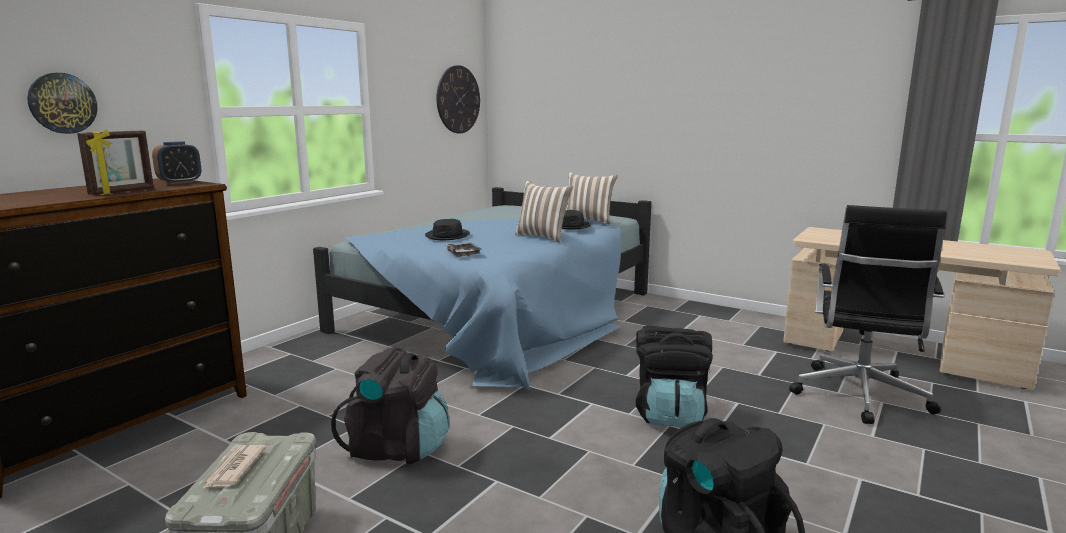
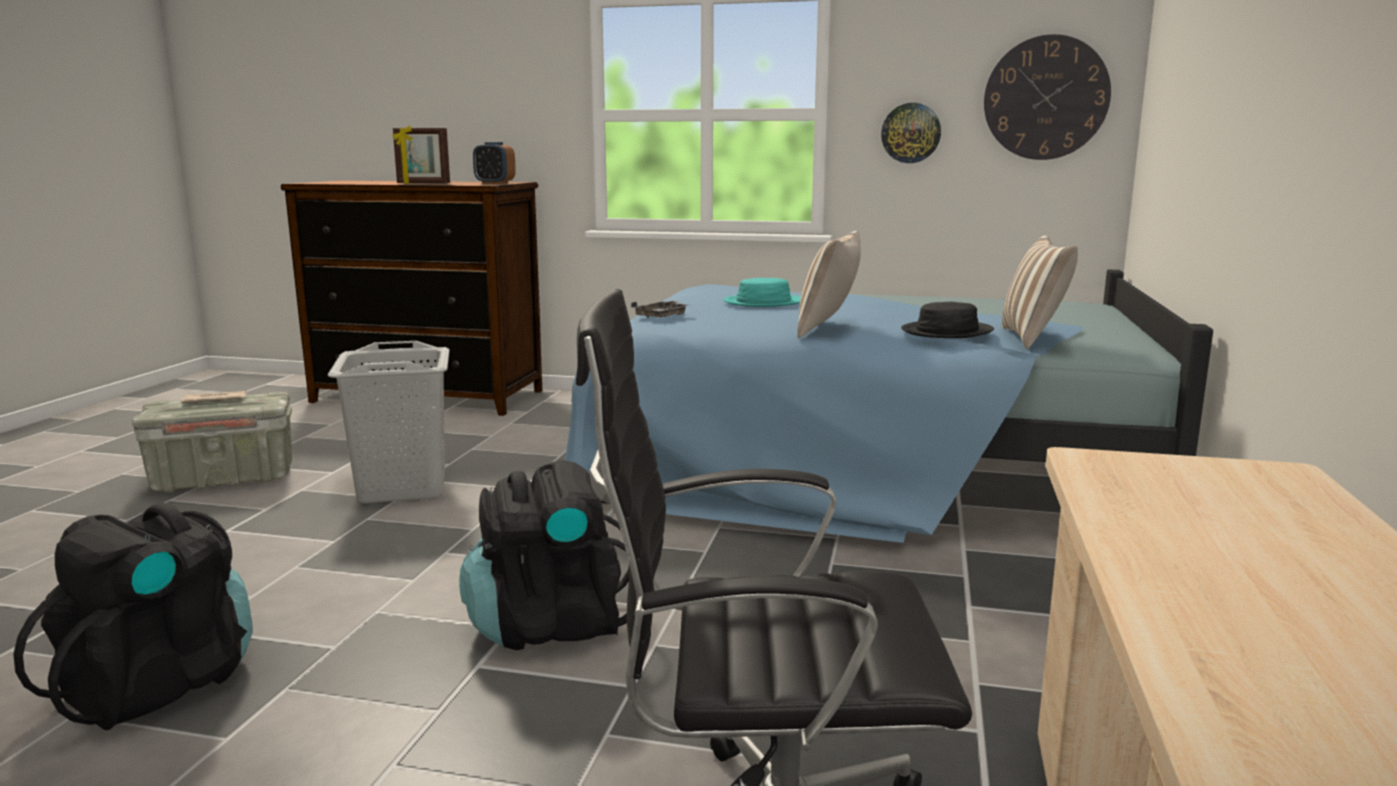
camera: 70 degrees right, 0 degrees up
wall clock [27,73,98,134] -> wall clock moved to [881,103,941,163]
black backpack [331,347,449,464] -> grey laundry basket [328,341,450,503]
black hat [425,219,470,240] -> turquoise hat [723,278,801,307]

